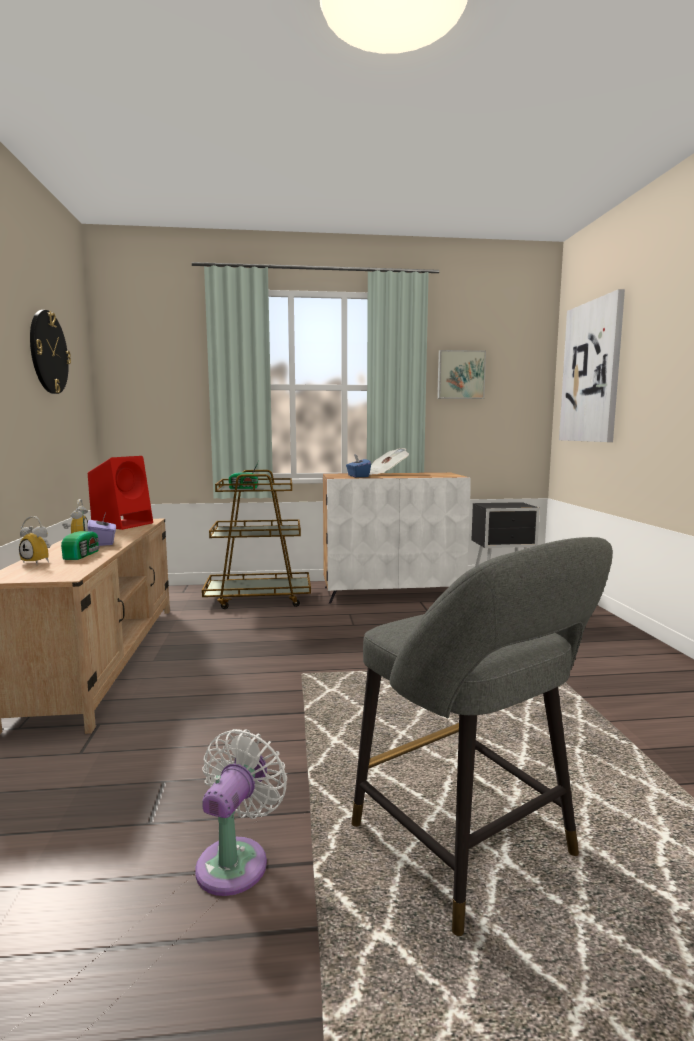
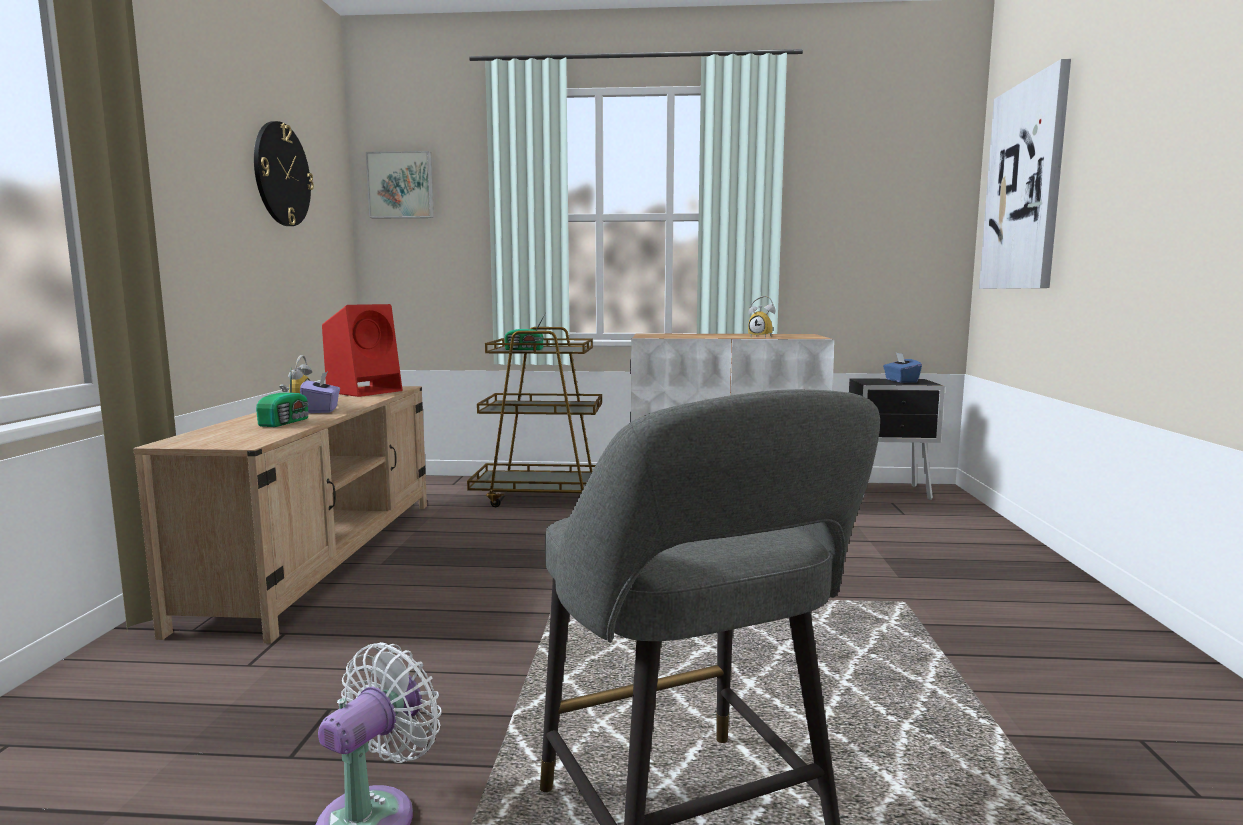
camera: 10 degrees right, 0 degrees up
alarm clock [19,516,51,564] -> alarm clock moved to [748,296,775,338]
blue tissue box [346,455,371,477] -> blue tissue box moved to [883,353,922,383]
newspaper [369,448,409,475] -> none
picture [437,350,486,399] -> picture moved to [366,151,434,219]

